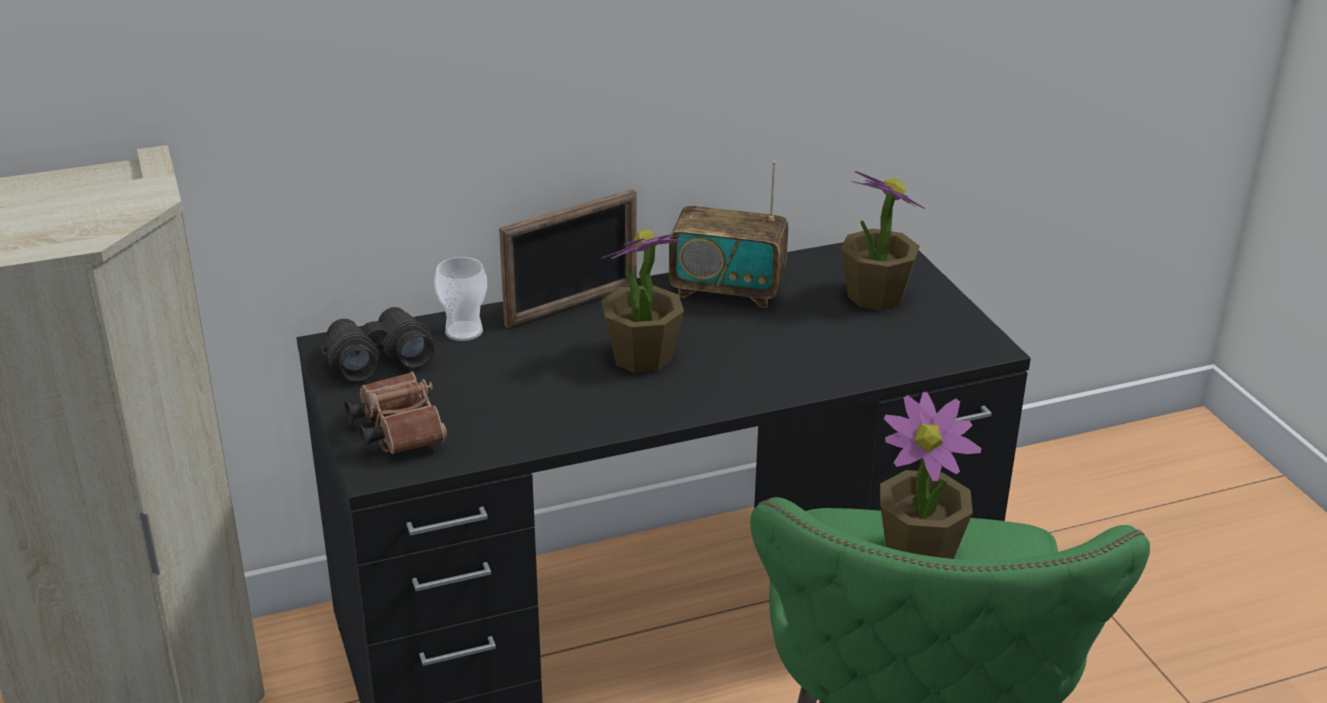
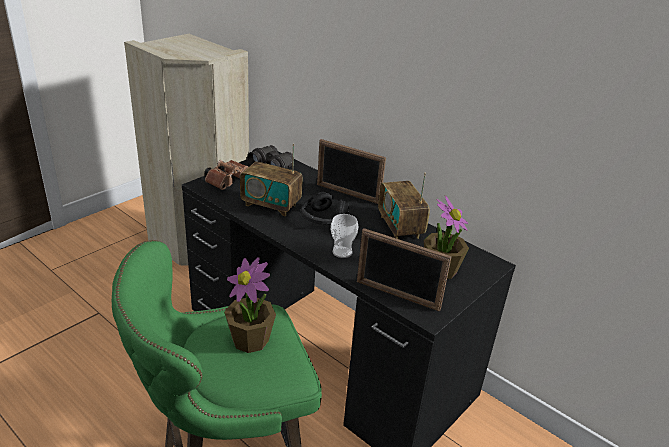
camera: 60 degrees right, 0 degrees up
cup [434,257,487,341] -> cup moved to [331,214,358,258]
potted plant [601,229,686,373] -> black headphones [301,192,349,225]
none -> radio [240,143,303,217]
none -> picture frame [357,228,452,312]

